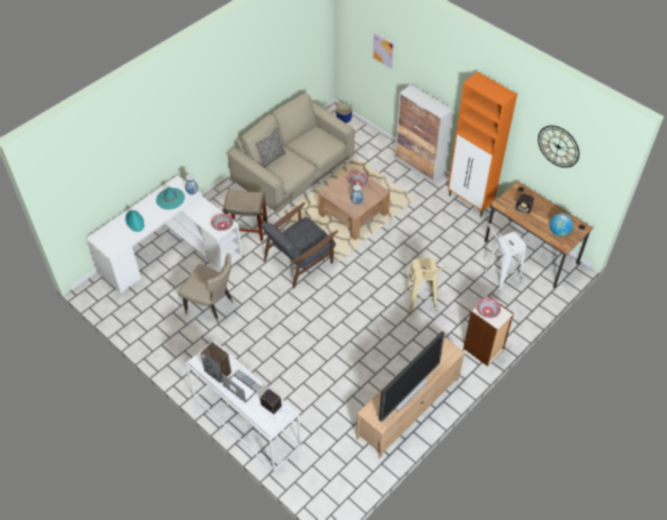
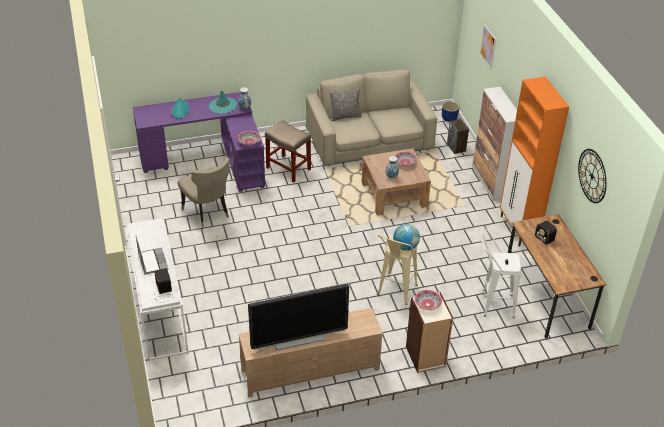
camera: 30 degrees right, 10 degrees down
white desk [86,175,242,294] -> purple desk [133,92,265,192]
speaker [201,342,232,383] -> speaker moved to [447,119,469,154]
grey armchair [261,202,338,289] -> none
globe [550,213,574,237] -> globe moved to [393,224,420,251]

